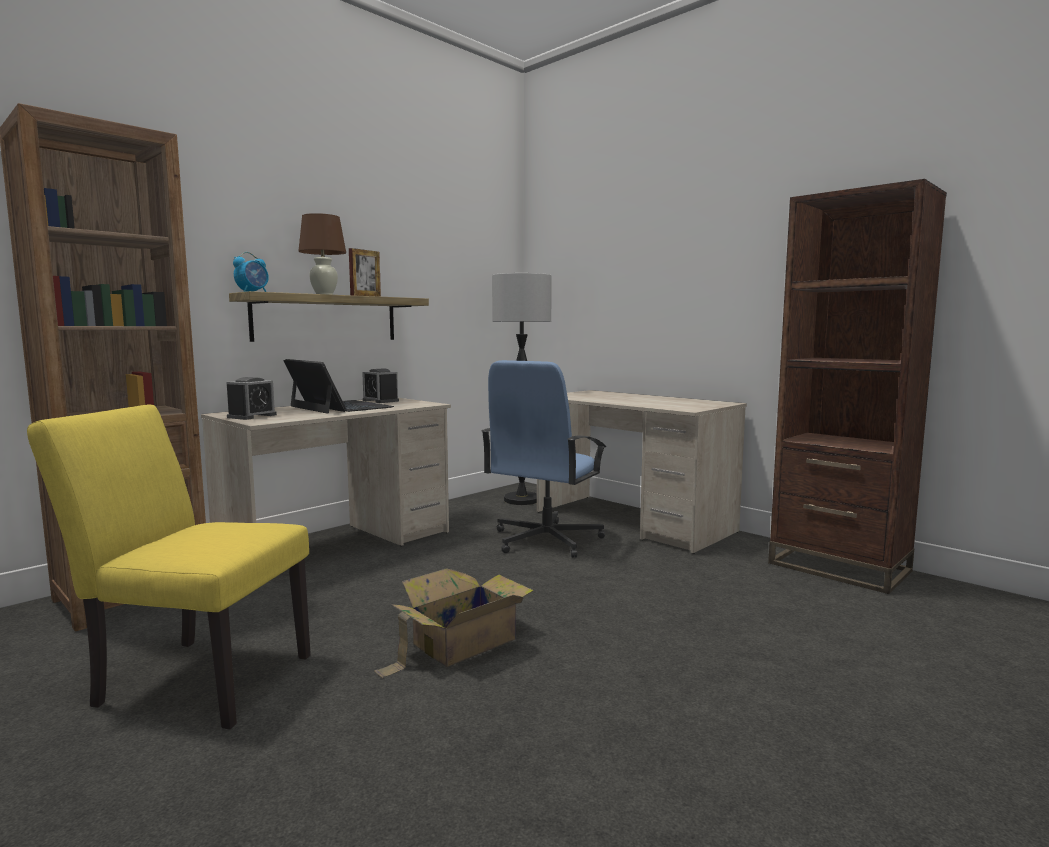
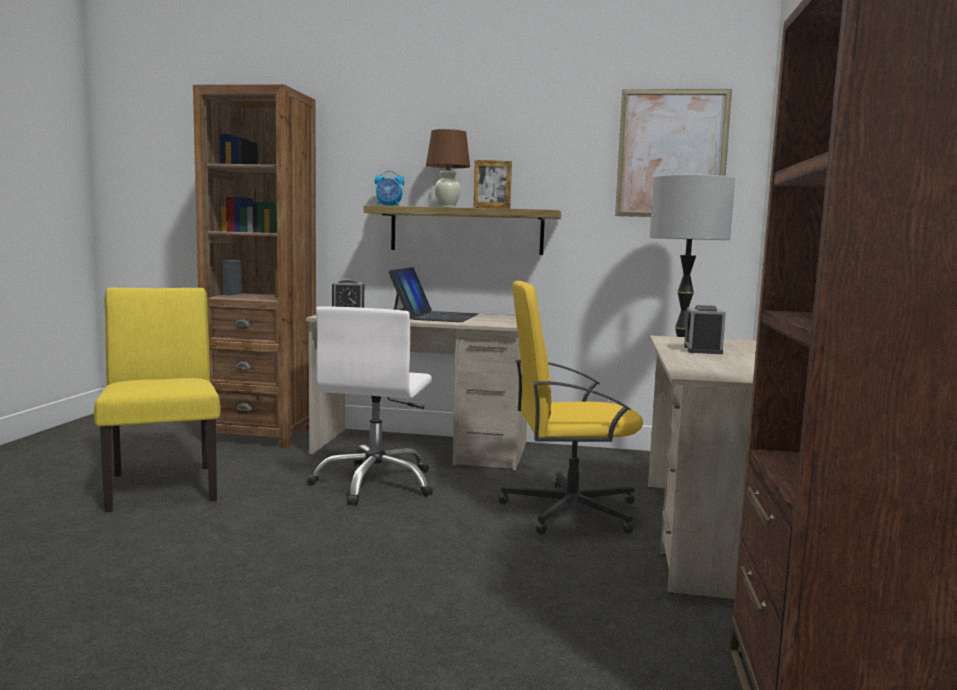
camera: 55 degrees right, 0 degrees up
alarm clock [362,368,399,403] -> alarm clock moved to [684,305,726,354]
cardboard box [374,568,534,678] -> none
blue office chair [481,360,606,558] -> yellow office chair [499,281,643,535]
none -> white office chair [307,306,433,506]
none -> picture [615,89,732,217]

